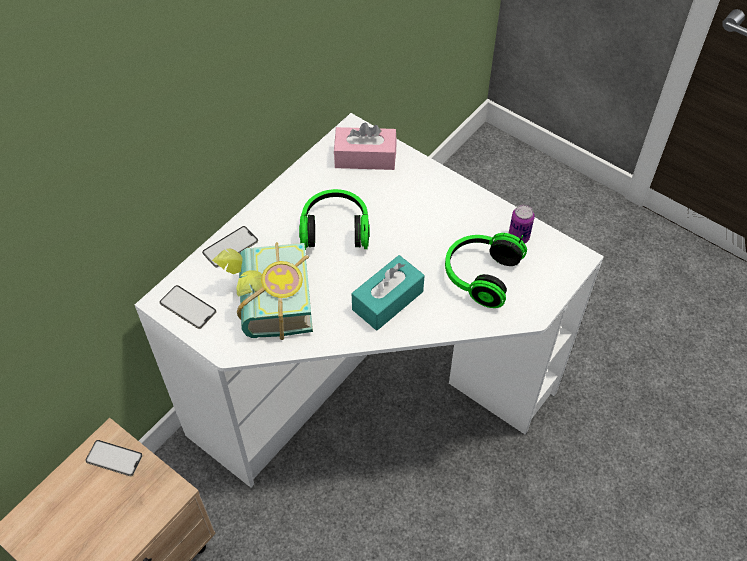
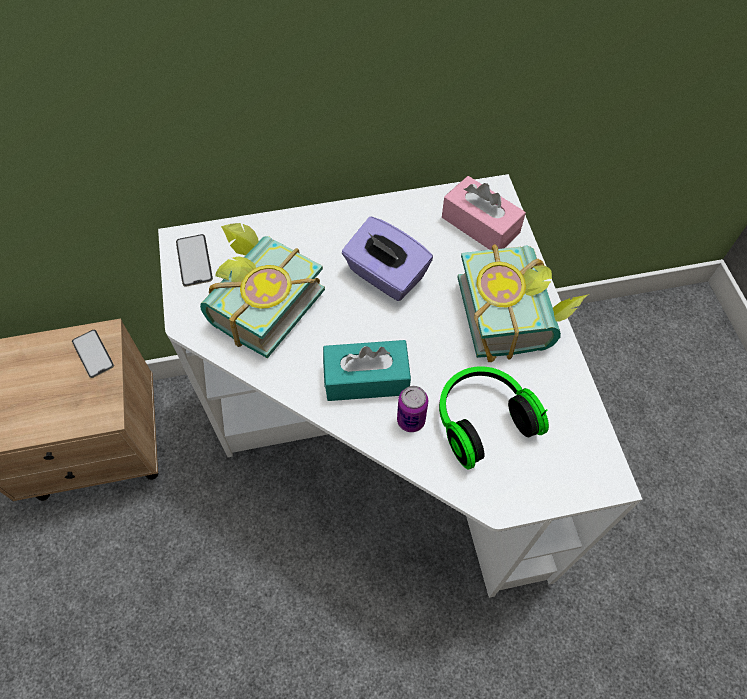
camera: 40 degrees right, 5 degrees up
phone [202,226,258,267] -> none
headphones [299,189,370,250] -> purple tissue box [342,217,433,301]
can [509,205,535,243] -> can moved to [397,386,428,432]
none -> book [457,245,589,362]

